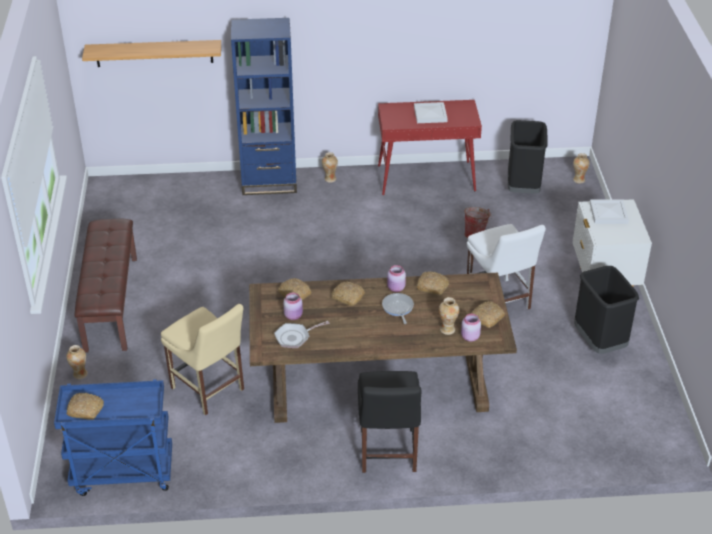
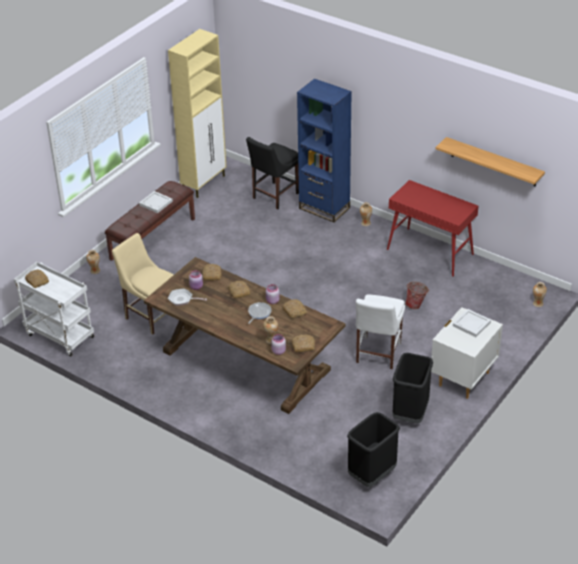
camera: 40 degrees right, 0 degrees up
blue cart [54,379,172,496] -> white cart [14,262,94,356]
shelf [82,40,221,67] -> shelf moved to [436,137,545,186]
beige chair [161,304,244,415] -> beige chair turned 135 degrees clockwise [112,233,174,335]
black chair [358,371,422,473] -> black chair moved to [246,137,299,210]
white tray [414,102,448,123] -> white tray moved to [139,191,173,213]
black trash can [508,120,548,194] -> black trash can moved to [347,412,400,487]
none -> beige cabinet [168,29,226,198]

